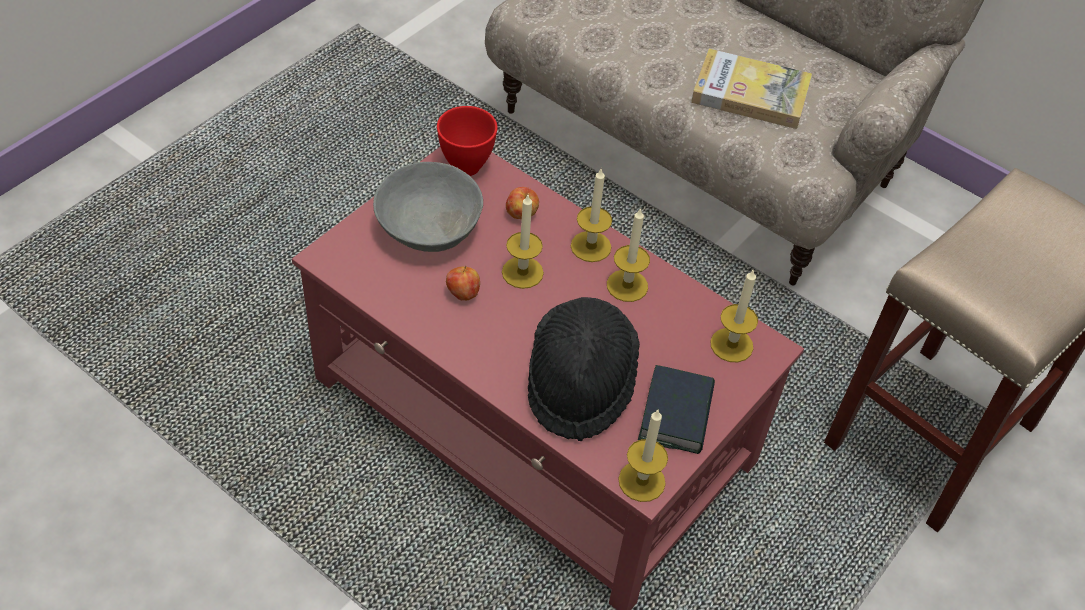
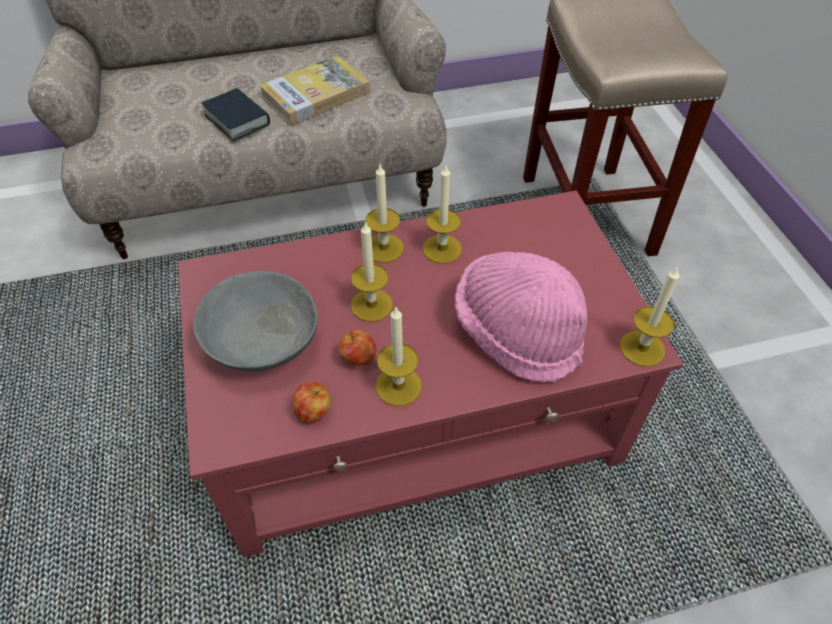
camera: 50 degrees left, 0 degrees up
red bowl [437,106,498,176] -> none
apple [506,187,539,219] -> apple moved to [292,381,331,423]
black hat [528,297,640,441] -> pink hat [455,252,587,383]
book [638,365,715,454] -> book moved to [201,88,270,141]
candle [710,269,758,362] -> candle moved to [376,306,422,406]

